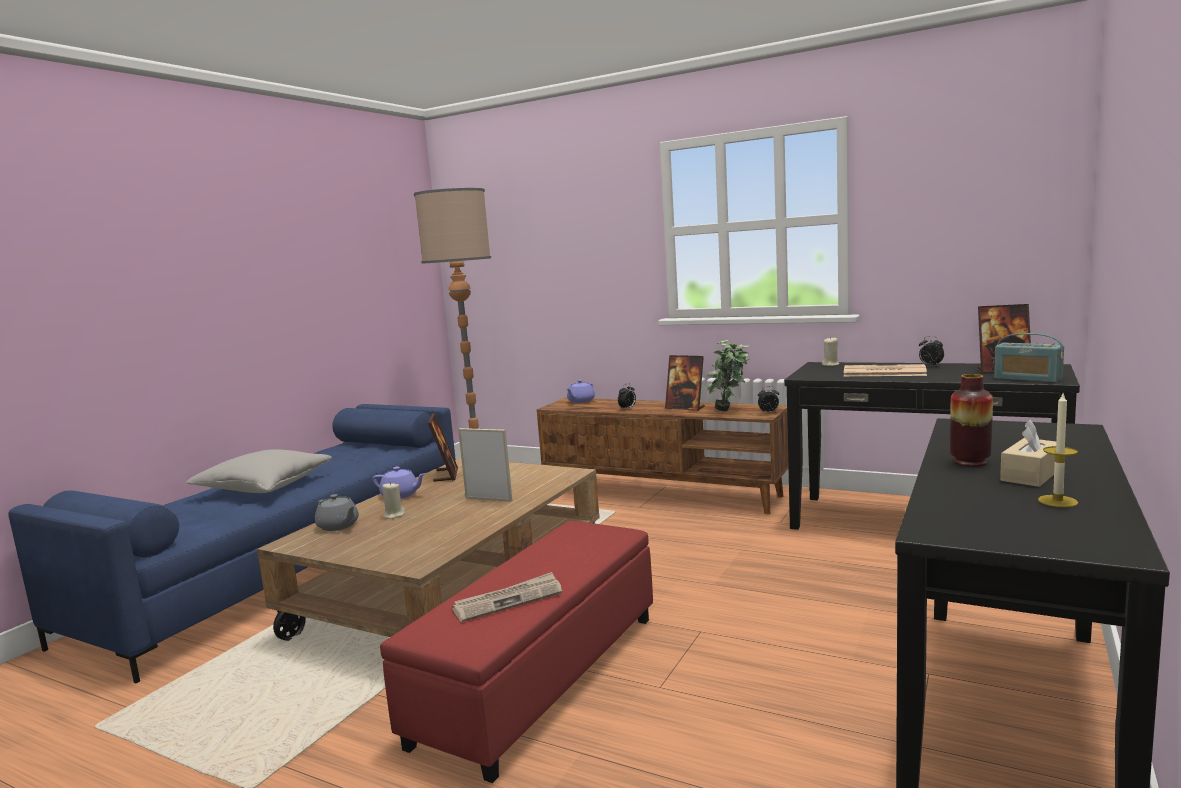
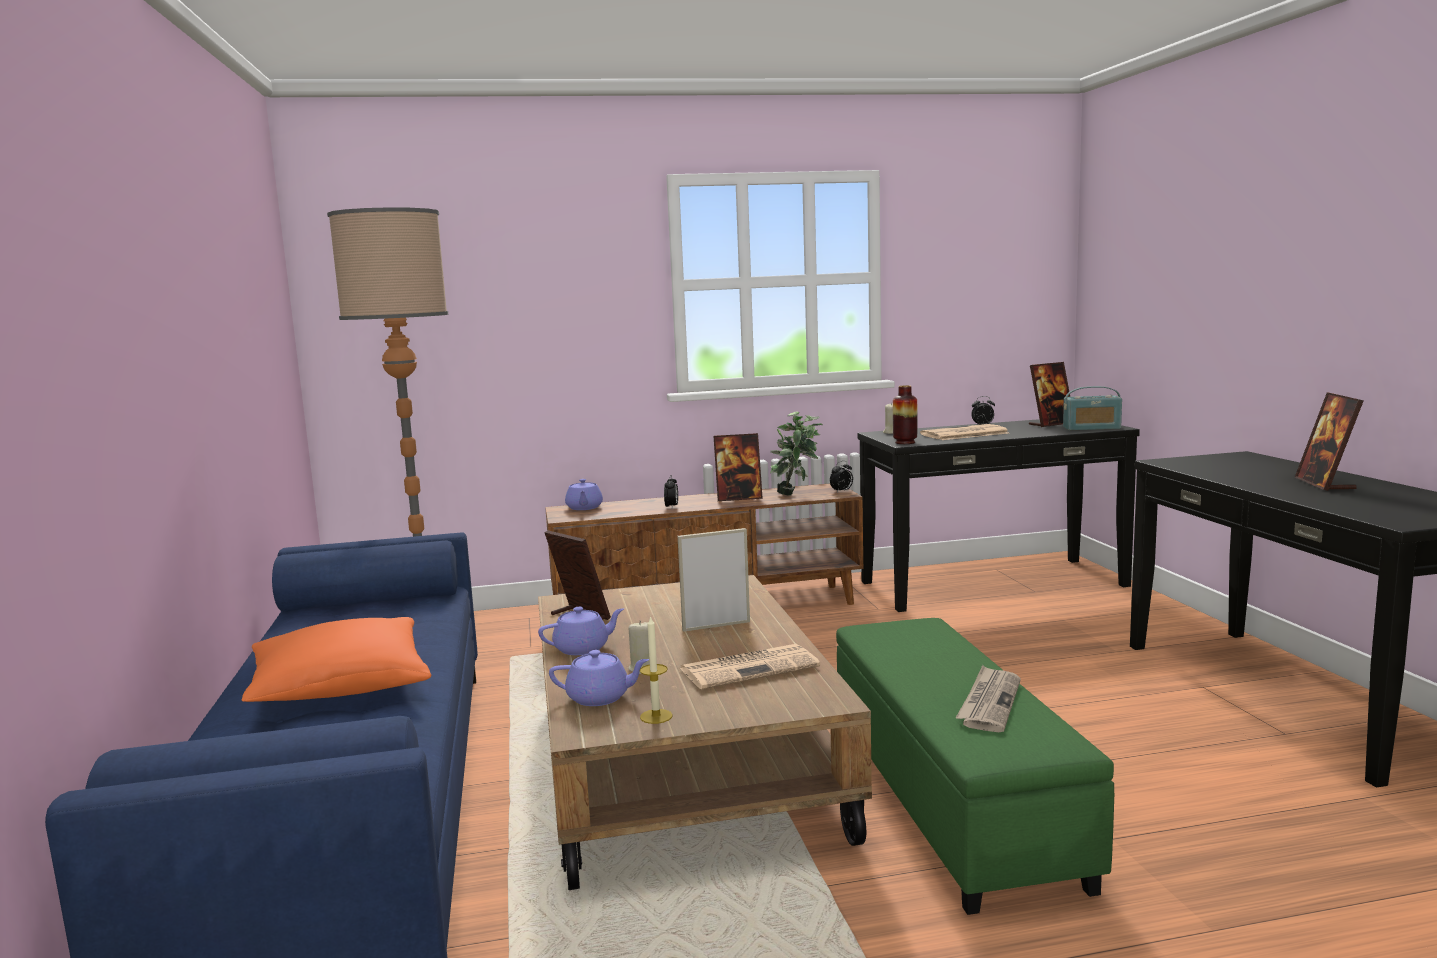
camera: 40 degrees left, 0 degrees up
grey pillow [186,449,332,493] -> orange pillow [242,617,432,702]
grey teapot [315,494,359,531] -> purple teapot [549,650,650,706]
red ottoman [380,521,653,783] -> green ottoman [836,618,1114,915]
vase [950,374,993,467] -> vase moved to [893,385,917,444]
beige tissue box [1000,420,1056,487] -> picture frame [1295,392,1363,491]
candle [1038,394,1078,507] -> candle moved to [640,615,673,724]
none -> newspaper [680,644,820,690]

